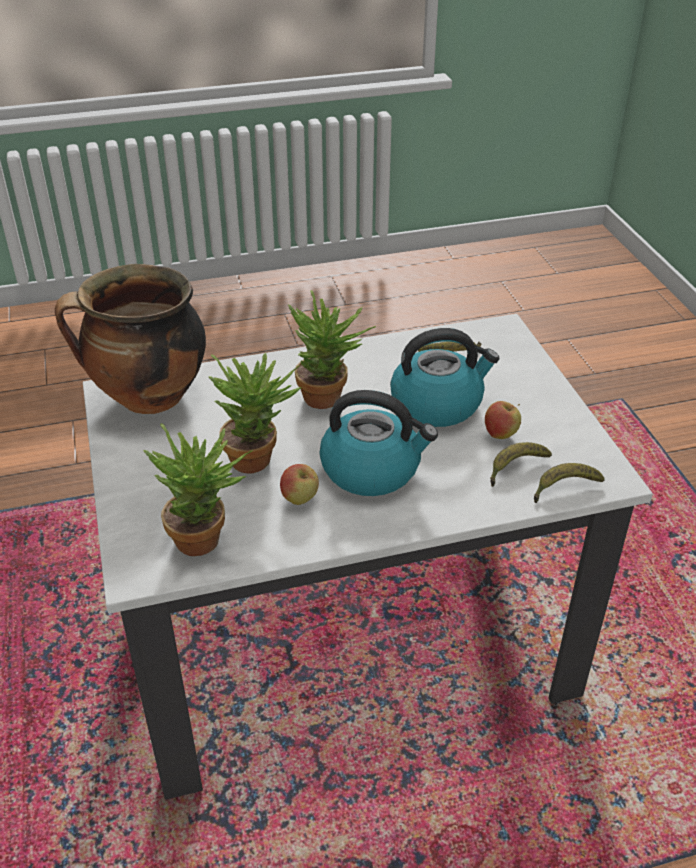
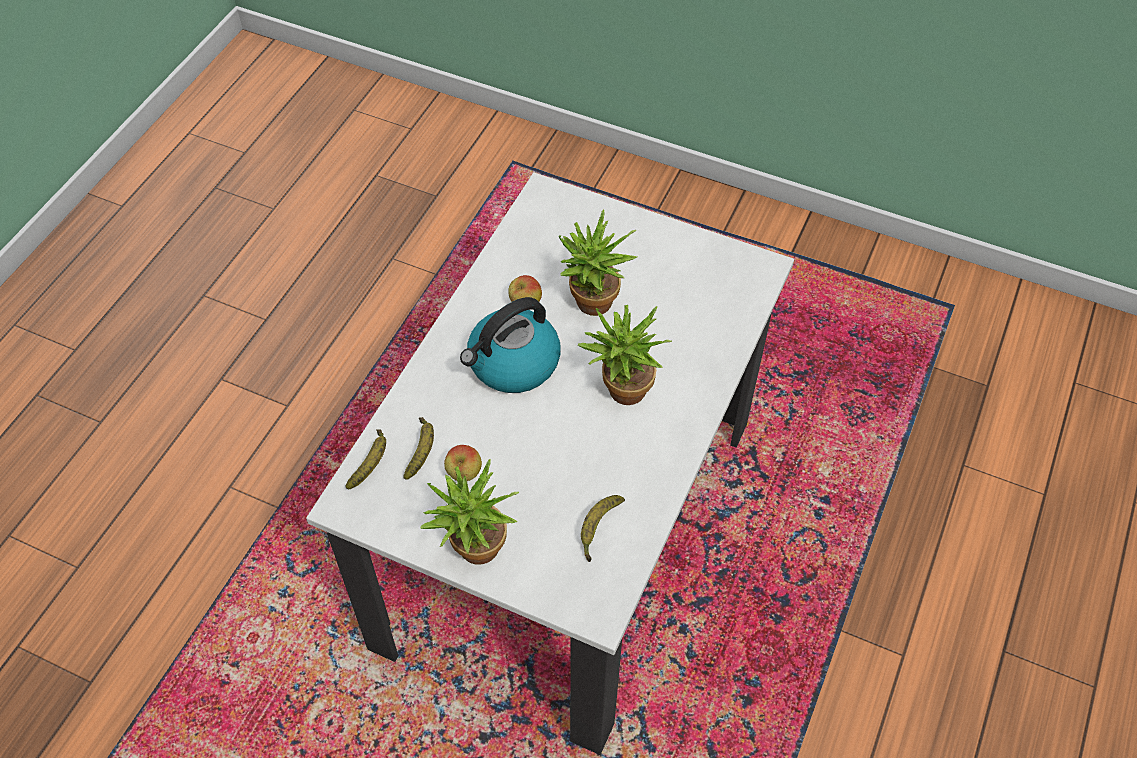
camera: 130 degrees right, 15 degrees up
cooking pot [55,264,206,414] -> none
potted plant [143,423,253,556] -> potted plant moved to [420,459,519,565]
kettle [390,328,499,427] -> none

